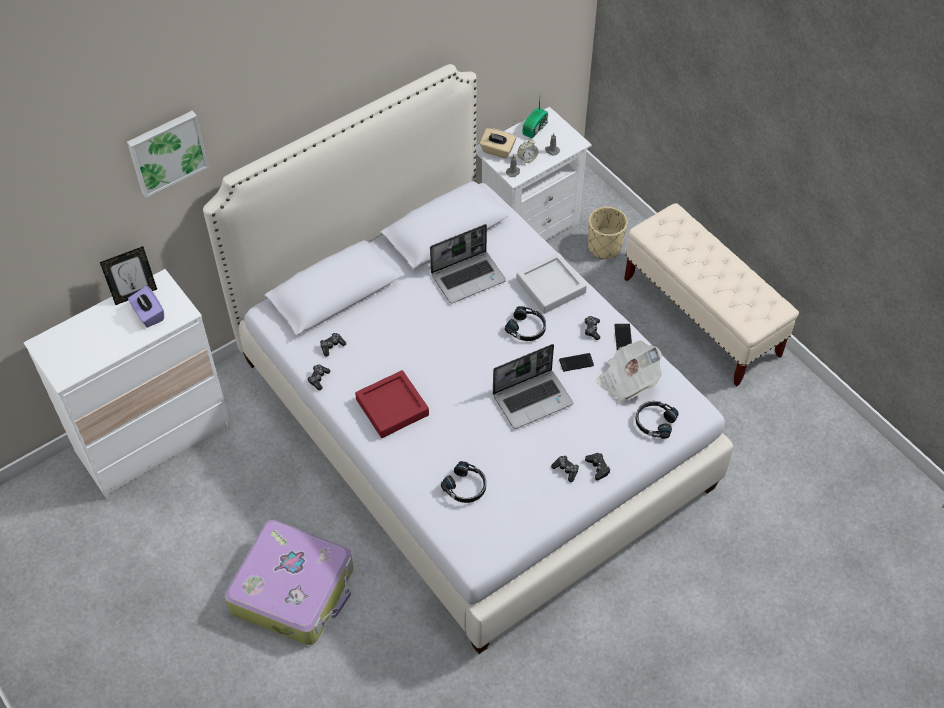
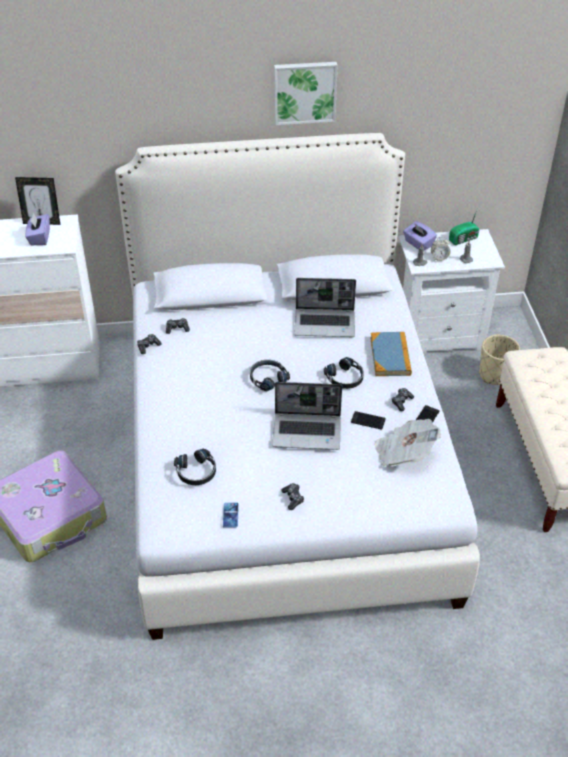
camera: 30 degrees right, 10 degrees down
picture [127,111,209,198] -> picture moved to [274,62,338,125]
red tray [355,370,429,438] -> none
beige tissue box [480,128,516,158] -> purple tissue box [403,221,437,250]
grey tray [516,253,587,314] -> book [370,332,412,376]
black game controller [585,453,610,480] -> none
black headphones [636,401,679,439] -> black headphones moved to [250,360,290,391]
none -> phone [223,503,239,527]

